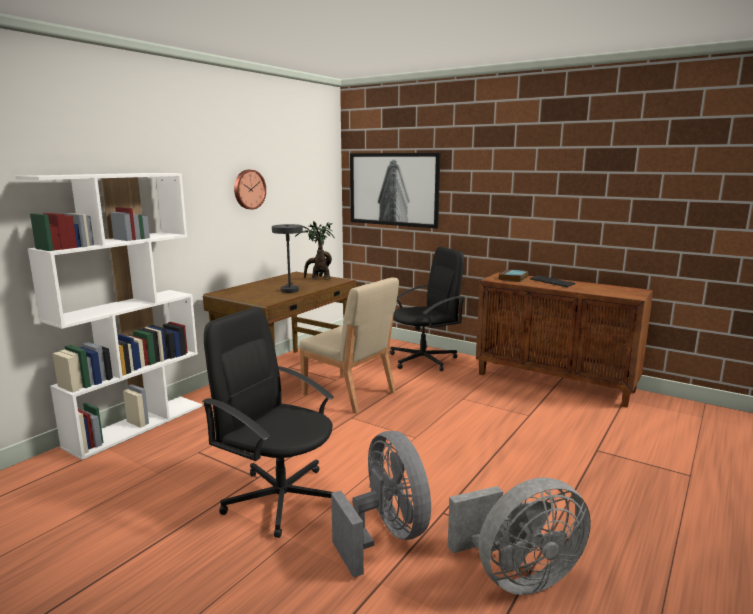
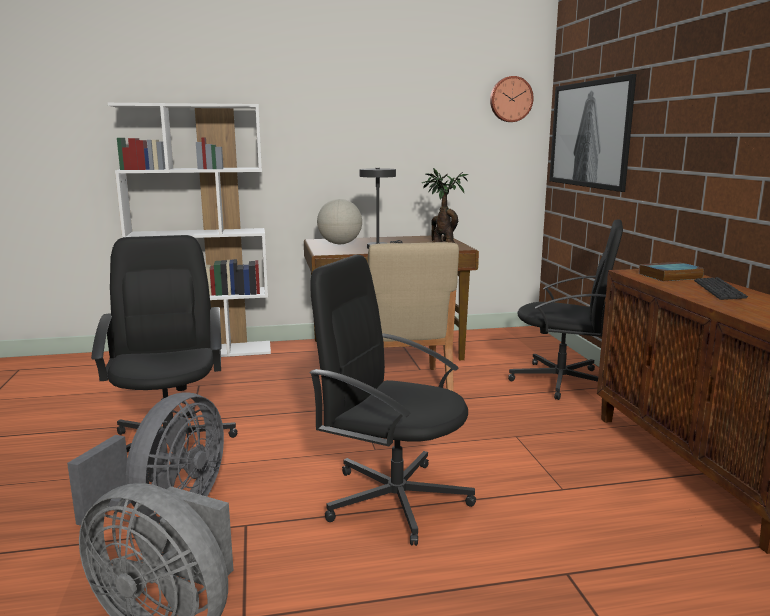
camera: 45 degrees right, 0 degrees up
wall clock [234,170,266,209] -> wall clock moved to [490,76,534,122]
none -> black office chair [309,255,476,546]
none -> globe [317,199,362,244]

